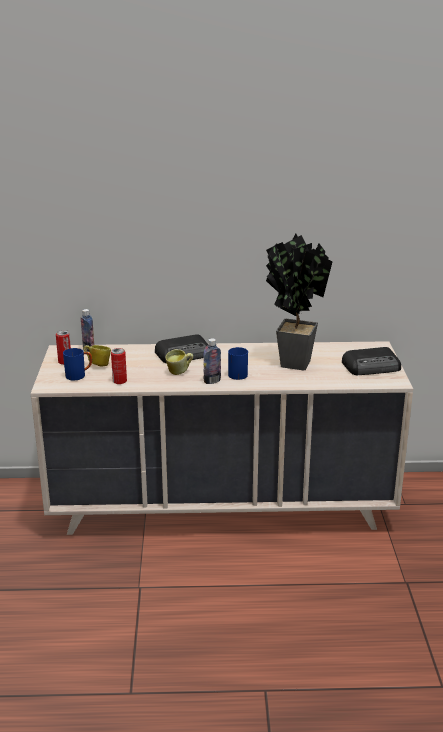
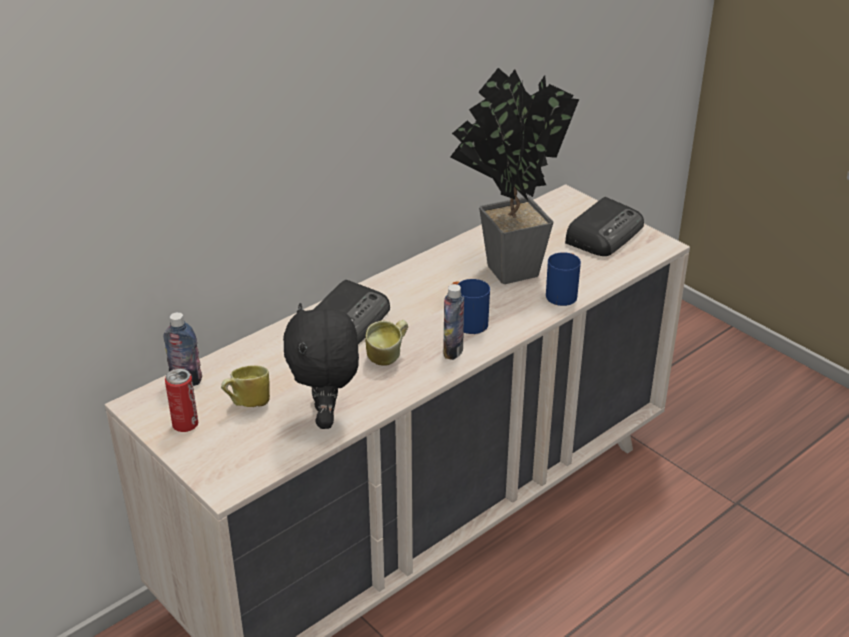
camera: 40 degrees left, 10 degrees up
blue mug [63,348,92,380] -> blue mug moved to [546,252,581,306]
can [111,348,127,384] -> black plush toy [283,303,359,429]

